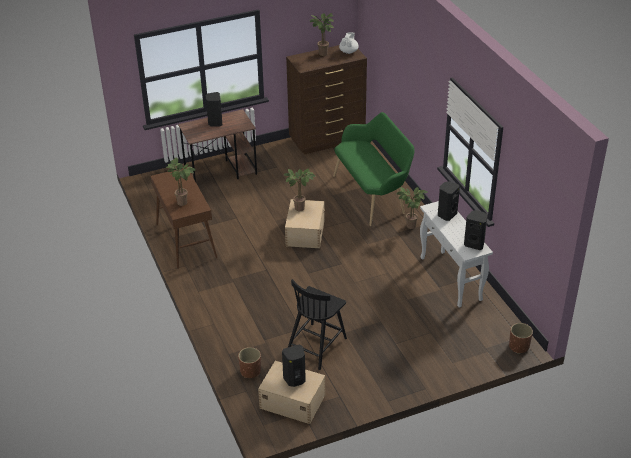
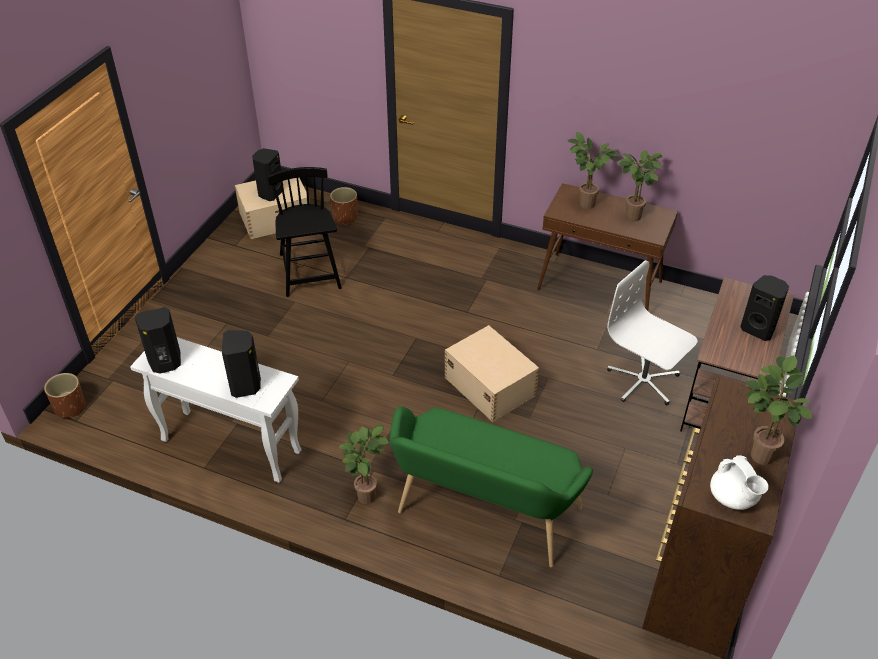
camera: 135 degrees right, 5 degrees up
potted plant [283,169,316,211] -> potted plant moved to [619,150,663,221]
none -> white office chair [607,260,698,405]

